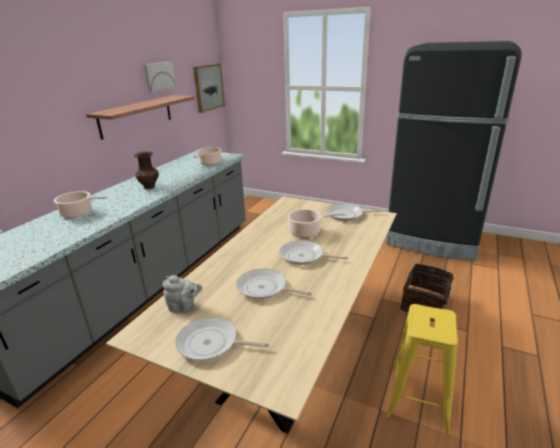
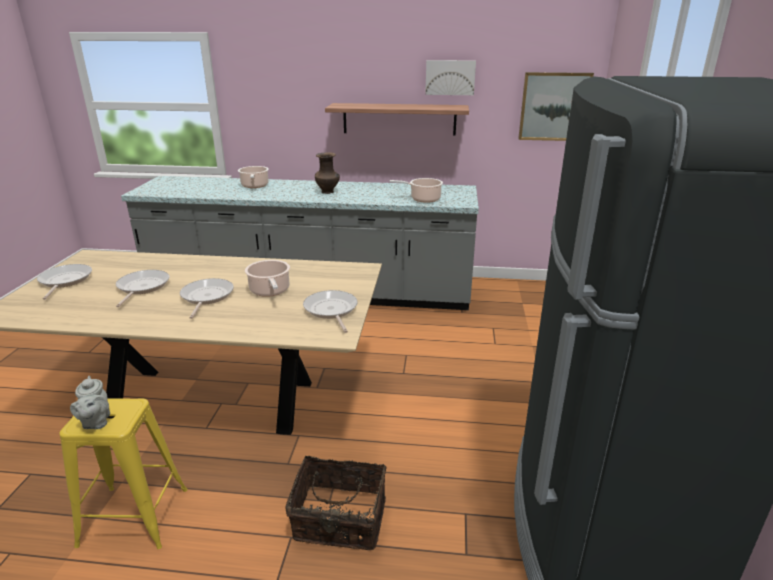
camera: 70 degrees right, 0 degrees up
grey teapot [163,275,203,312] -> grey teapot moved to [70,376,110,429]

